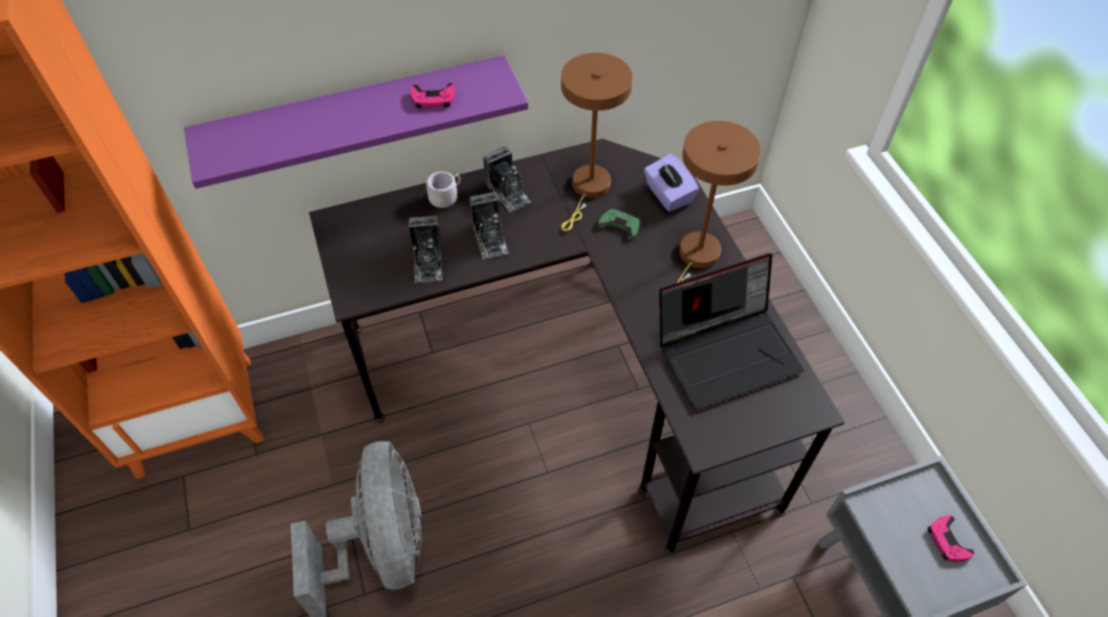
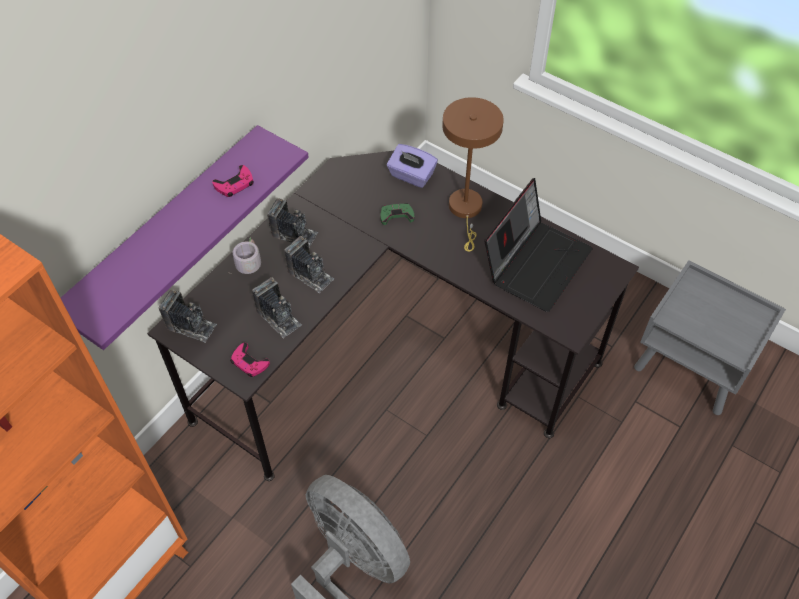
camera: 35 degrees left, 0 degrees up
brown table lamp [561,53,633,231] -> none
pink game controller [928,515,974,561] -> pink game controller moved to [230,342,270,377]
none -> camera [158,289,217,343]

